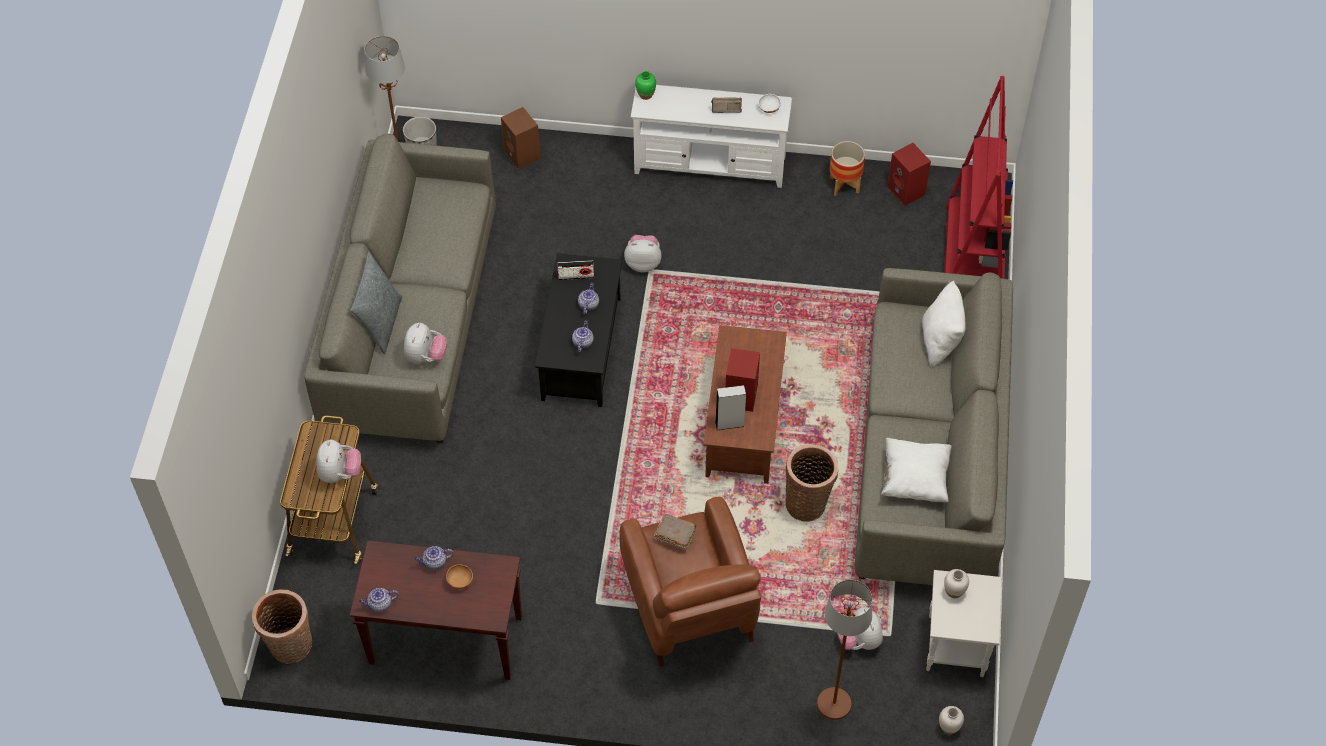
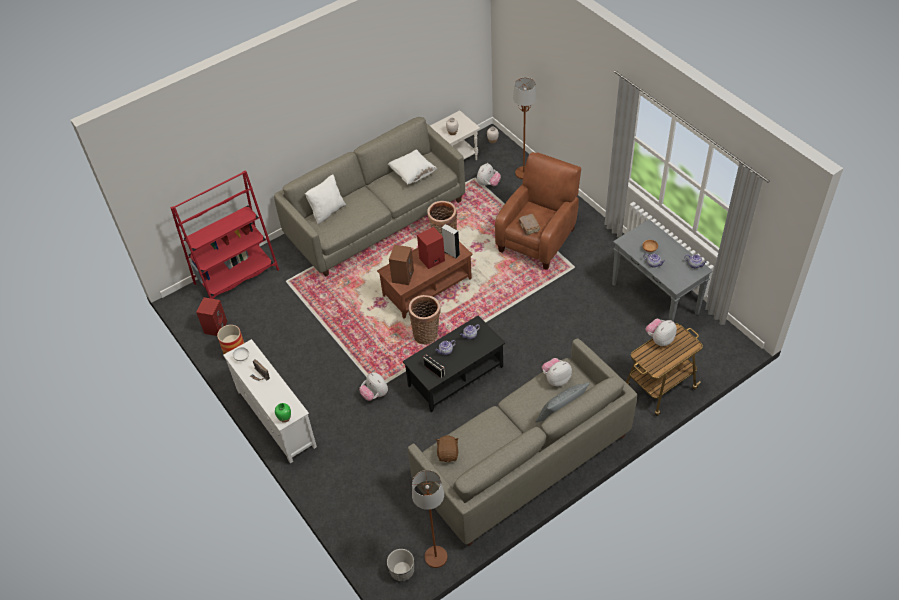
camera: 130 degrees left, 5 degrees down
basket [252,590,312,664] -> basket moved to [408,295,440,344]
brown console table [350,541,522,680] -> grey console table [612,219,713,322]
brown speaker [501,107,541,169] -> brown speaker moved to [389,245,414,285]
none -> brown plush toy [436,435,459,462]

